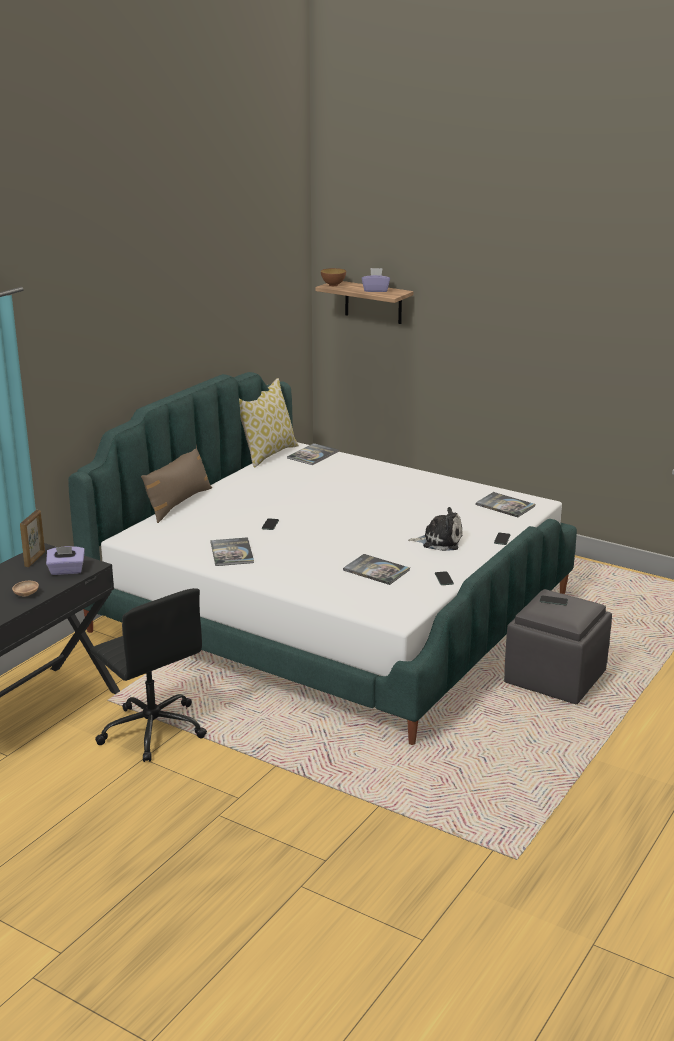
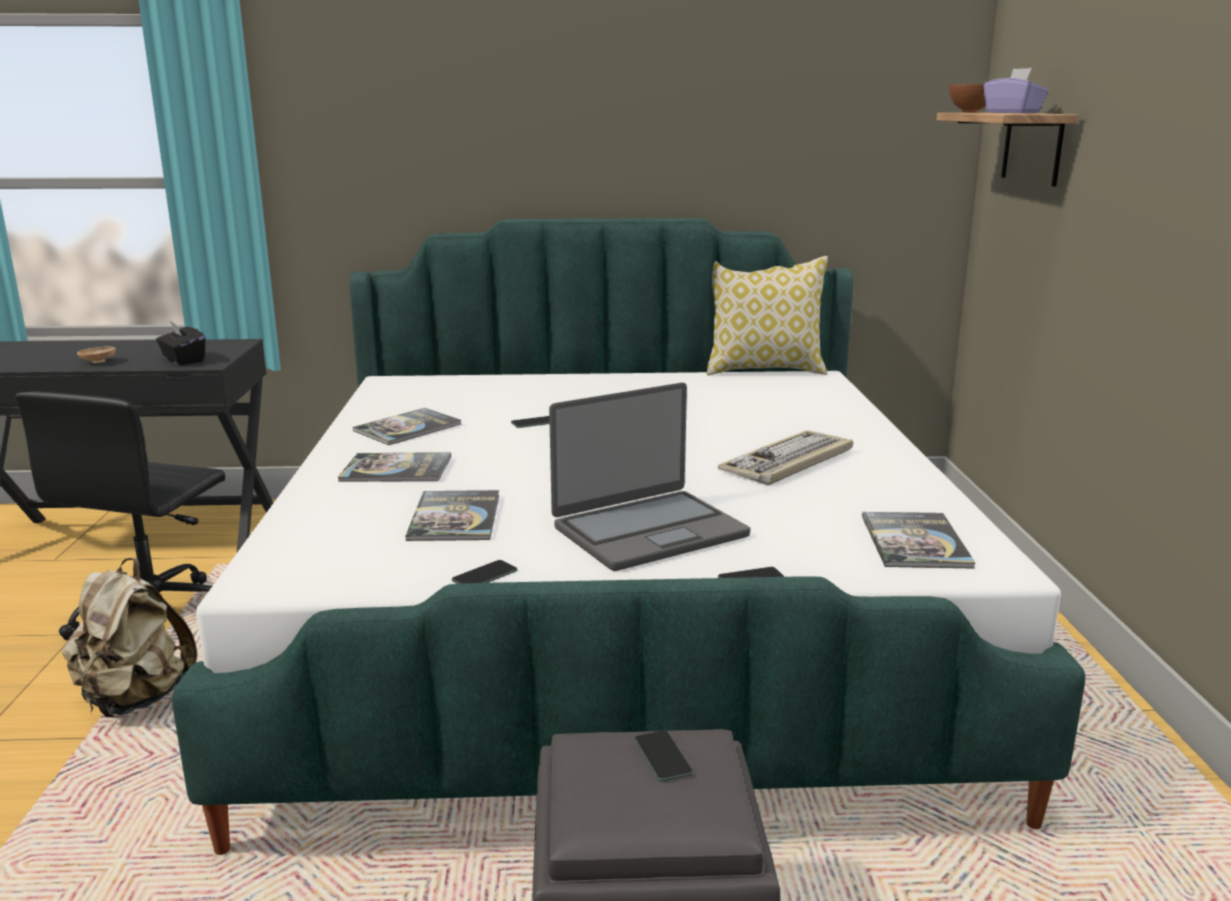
camera: 55 degrees right, 5 degrees down
picture frame [20,510,45,567] -> none
purple tissue box [46,546,85,575] -> black tissue box [156,320,205,365]
brown pillow [141,445,212,523] -> none
book [287,443,339,465] -> book moved to [338,452,451,482]
plush toy [408,507,463,551] -> laptop [549,383,750,571]
none -> beige backpack [62,558,198,718]
none -> keyboard [718,430,853,485]

